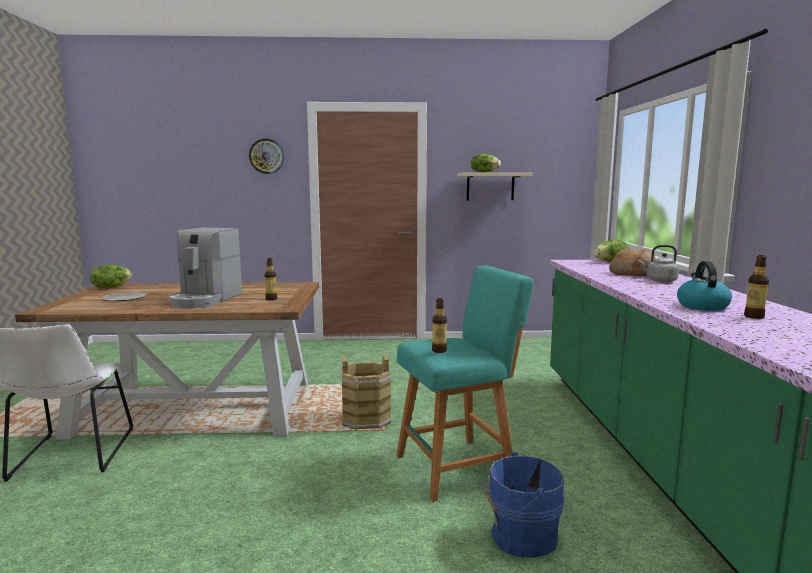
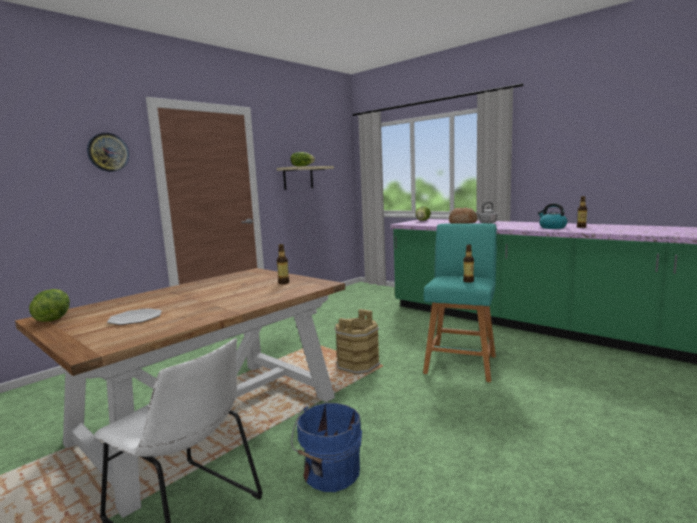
camera: 45 degrees left, 0 degrees up
coffee machine [168,228,242,309] -> none
blue bucket [484,452,565,557] -> blue bucket moved to [291,403,362,492]

